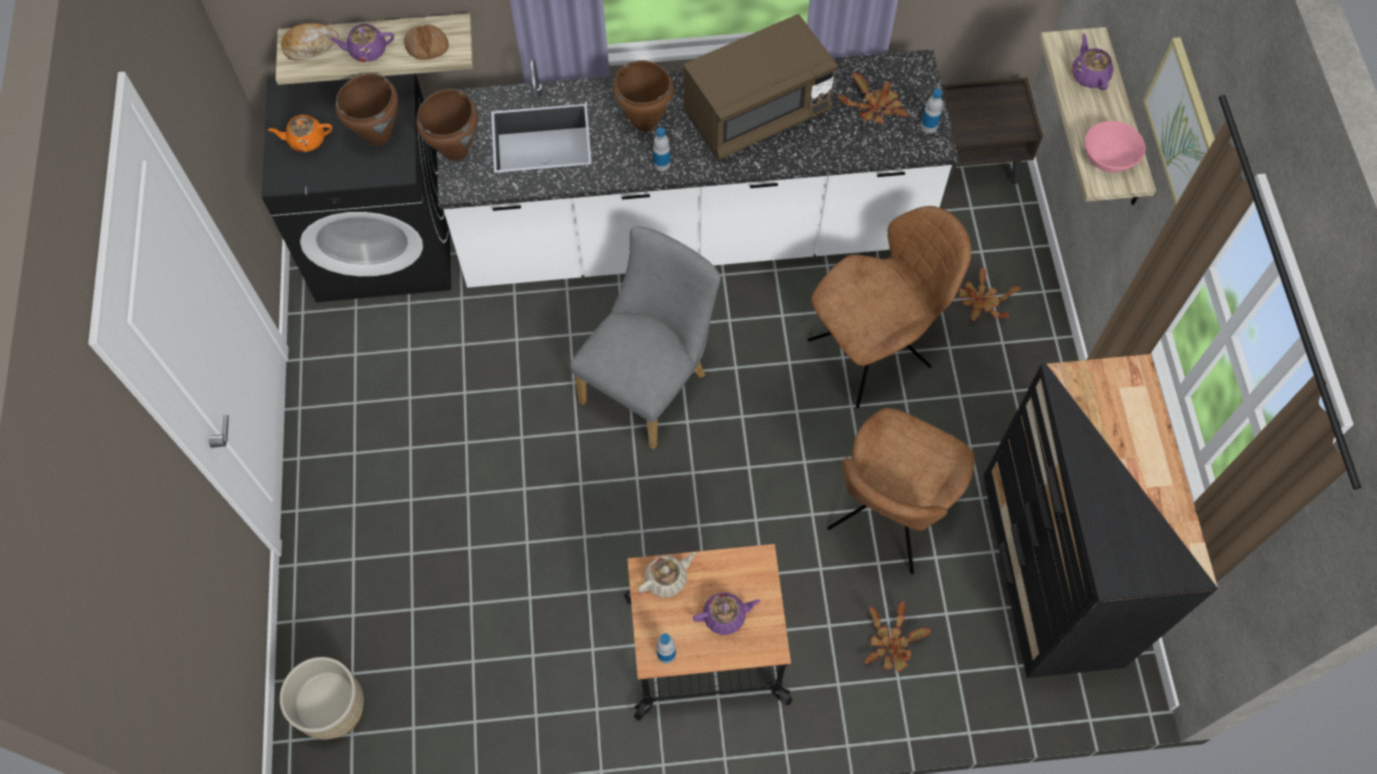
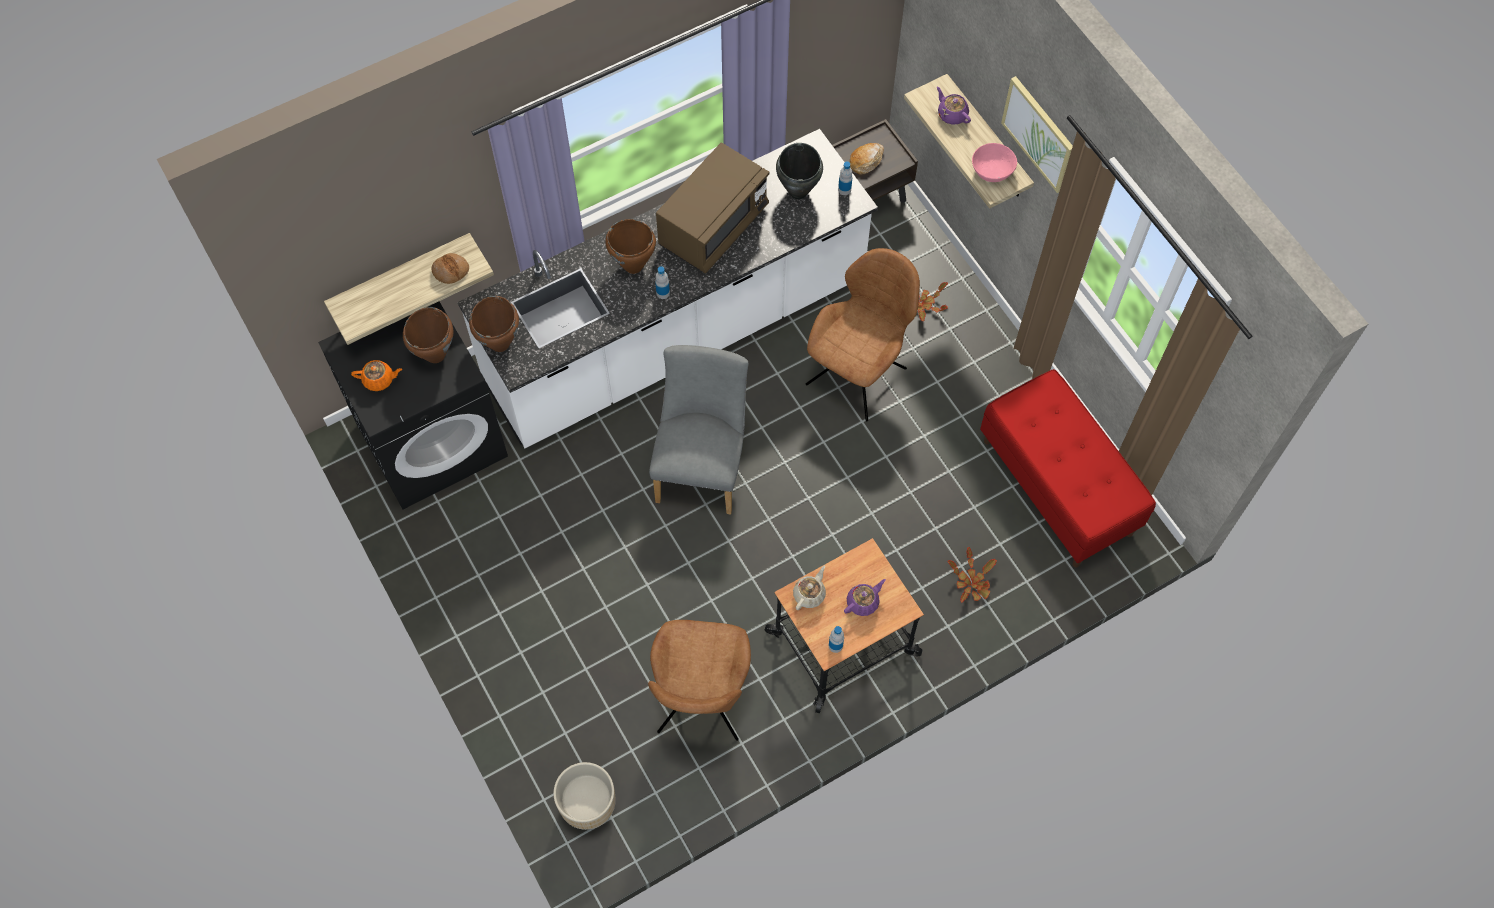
camera: 25 degrees left, 0 degrees up
orange teapot [268,115,332,152] -> orange teapot turned 150 degrees counterclockwise [351,360,402,391]
bread [282,23,339,61] -> bread moved to [850,143,884,174]
purple teapot [329,24,394,62] -> none
brown chair [827,408,975,574] -> brown chair moved to [648,620,751,741]
potted plant [838,73,908,123] -> black cooking pot [776,143,823,199]
black dresser [983,354,1218,678] -> red bench [980,369,1156,567]

